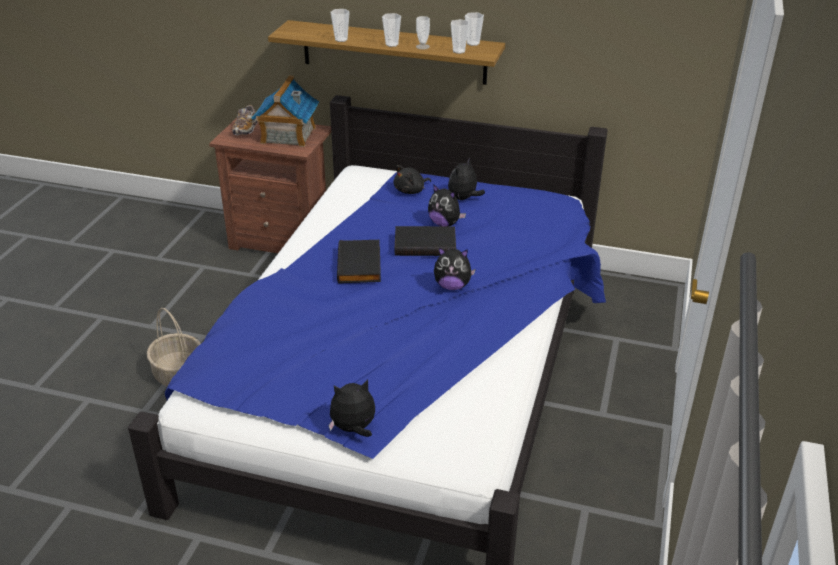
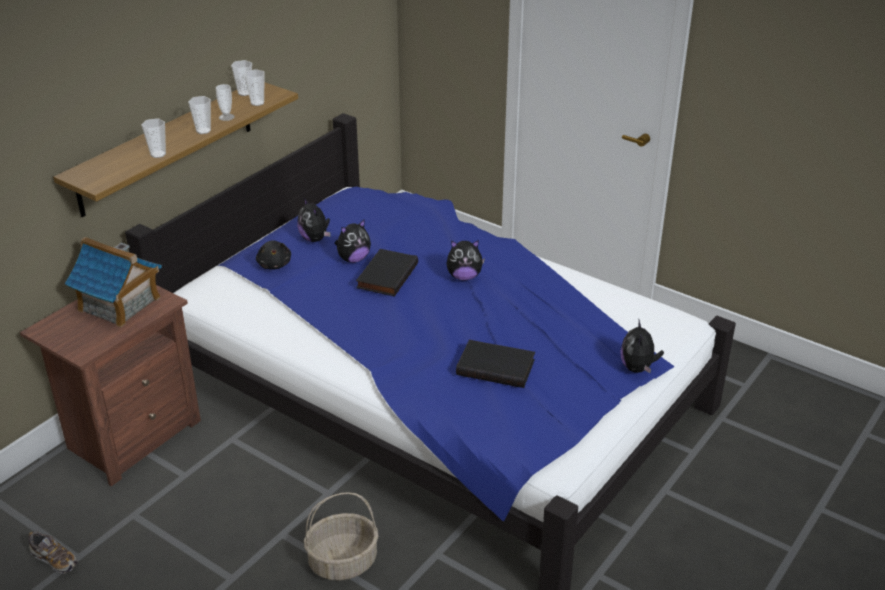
camera: 70 degrees left, 0 degrees up
shoe [232,105,258,136] -> shoe moved to [29,531,77,574]
black book [337,240,381,283] -> black book moved to [456,340,535,388]
plush toy [434,247,476,290] -> plush toy turned 60 degrees clockwise [446,240,485,281]

